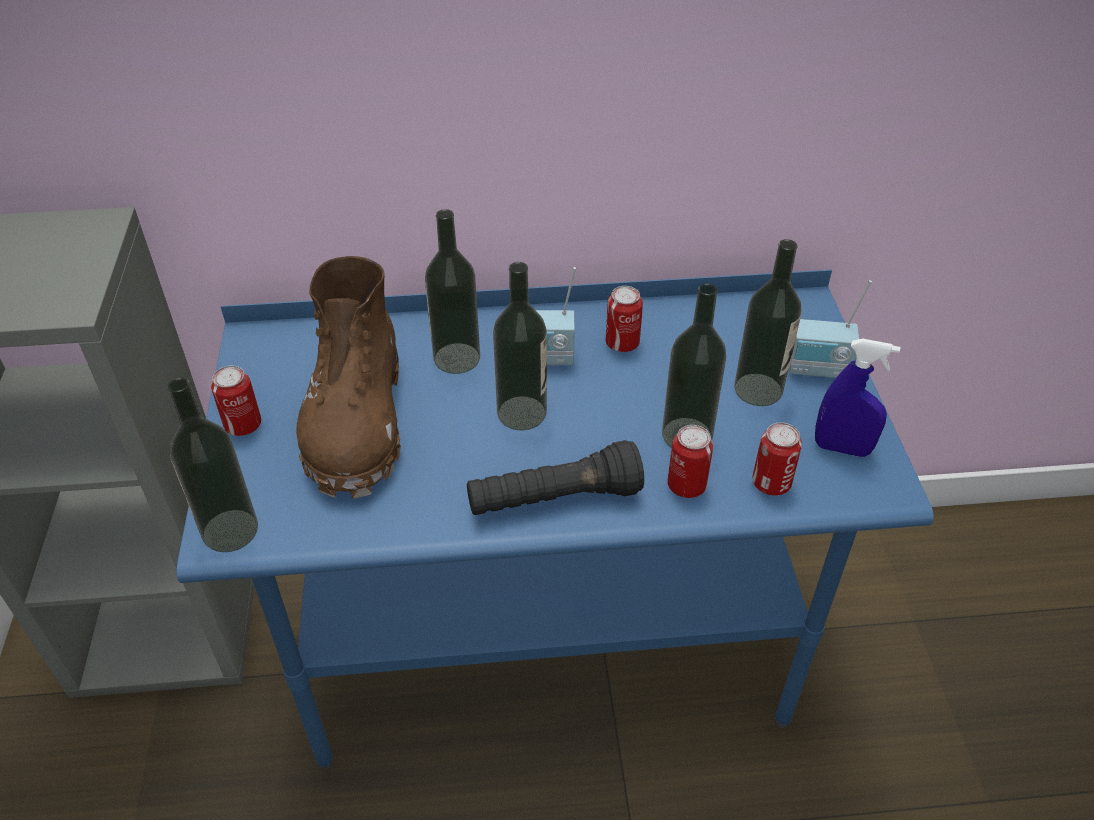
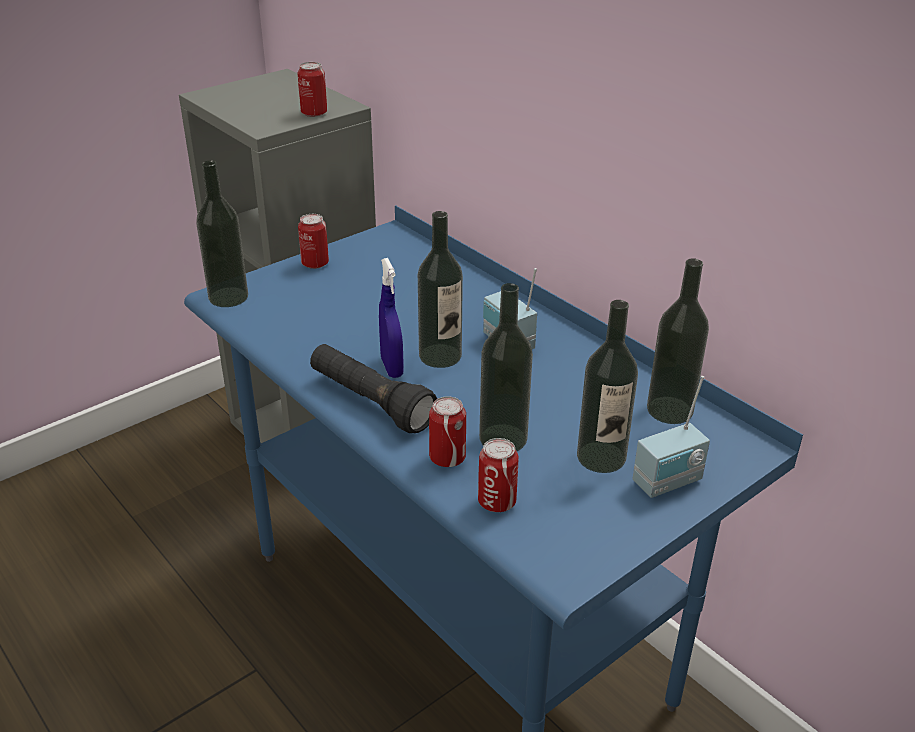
camera: 55 degrees right, 10 degrees down
brown boot [296,256,401,499] -> none
bottle [425,209,480,374] -> bottle moved to [647,258,709,424]
can [606,286,643,352] -> can moved to [298,62,327,117]
radio [788,280,872,378] -> radio turned 90 degrees counterclockwise [633,376,710,498]
blue spray bottle [815,339,901,457] -> blue spray bottle moved to [379,258,404,378]

